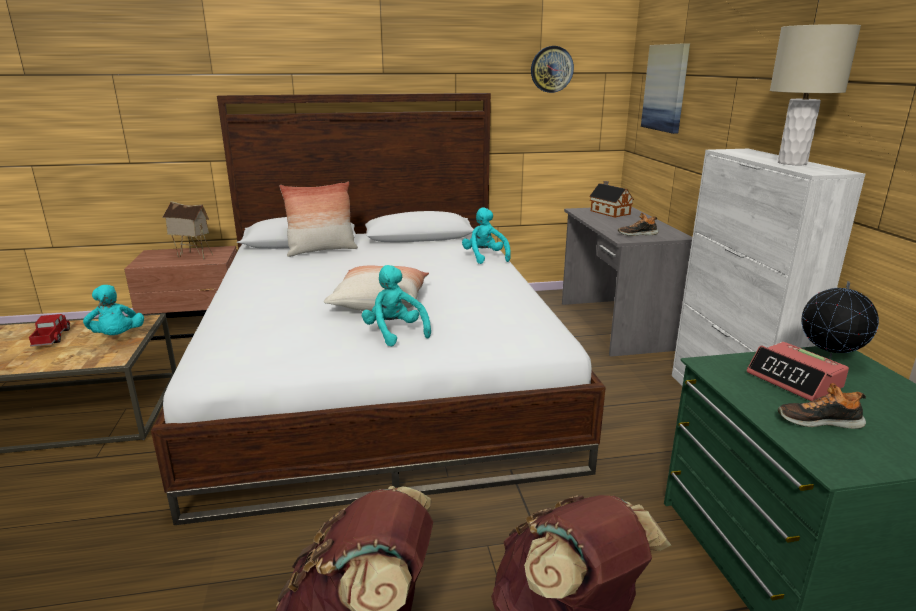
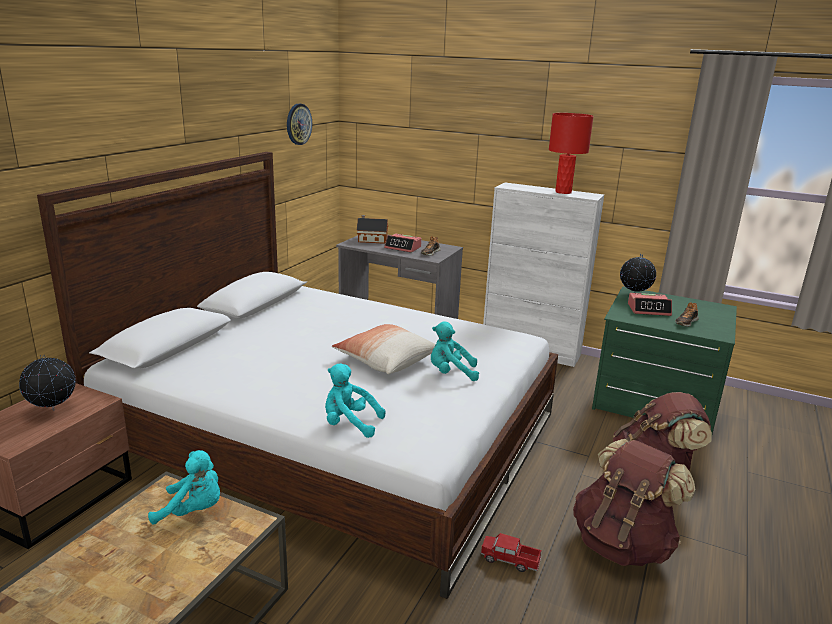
camera: 55 degrees left, 0 degrees up
toy truck [29,314,70,347] -> toy truck moved to [480,533,541,572]
toy house [162,201,213,259] -> globe [19,354,76,409]
pillow [279,181,358,257] -> none
turquoise plush toy [462,207,511,264] -> turquoise plush toy moved to [325,363,385,438]
picture [641,43,690,134] -> none
beige table lamp [770,24,861,165] -> red table lamp [549,113,594,194]
none -> alarm clock [384,234,422,253]

